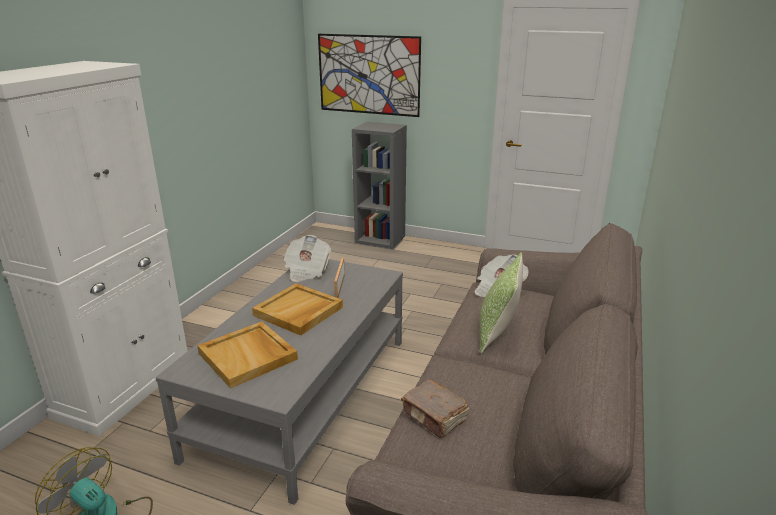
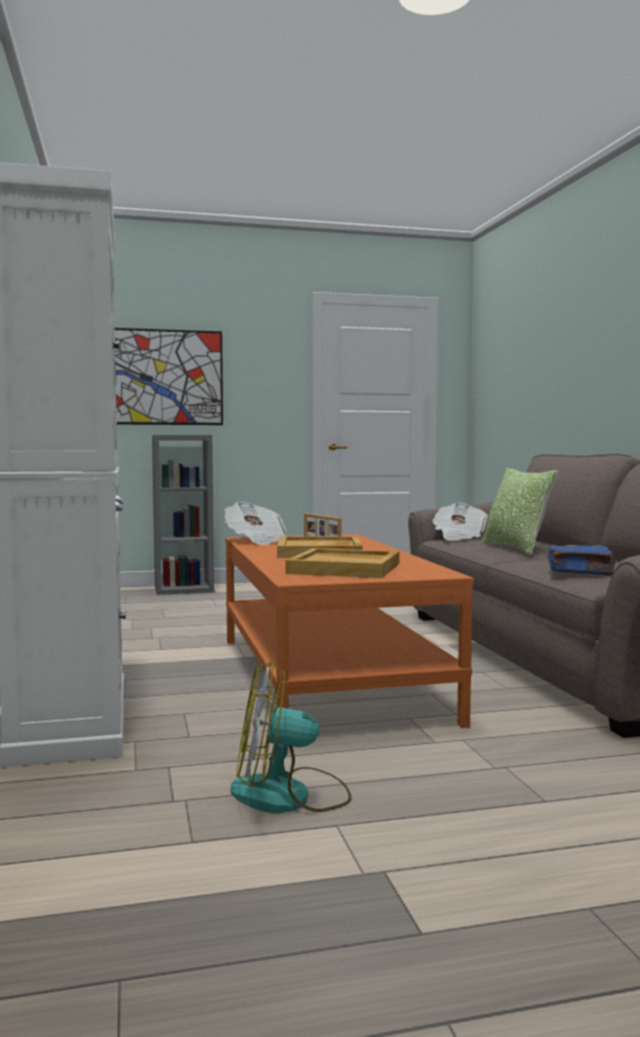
camera: 35 degrees left, 20 degrees down
grey coffee table [155,259,403,505] -> orange coffee table [225,534,474,728]
brown book [401,380,469,438] -> blue book [548,545,616,576]

